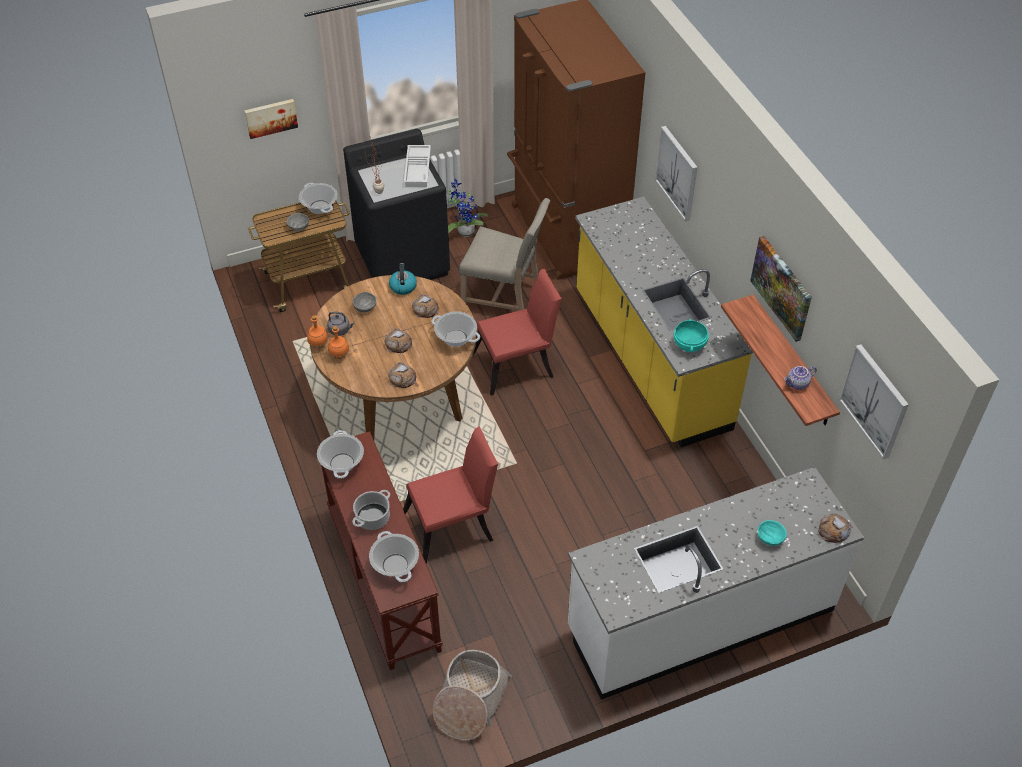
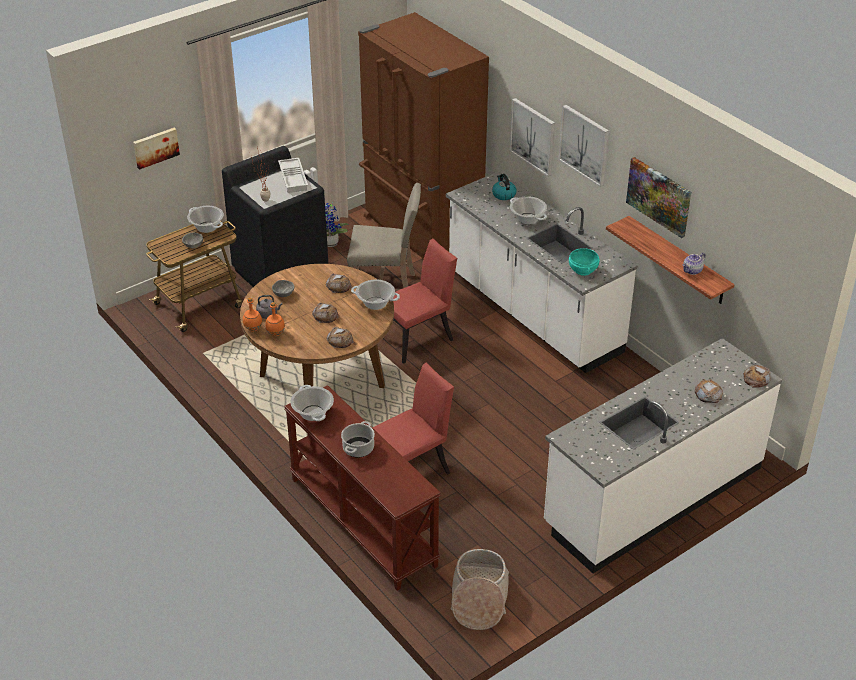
camera: 15 degrees left, 10 degrees down
cooking pot [369,531,419,582] -> cooking pot moved to [510,196,547,224]
kettle [389,263,417,295] -> kettle moved to [492,174,516,200]
yellow counter [575,197,753,447] -> white counter [446,171,637,373]
turquoise bowl [758,520,787,546] -> bread [695,379,723,403]
picture [839,344,909,459] -> picture moved to [559,105,609,187]

